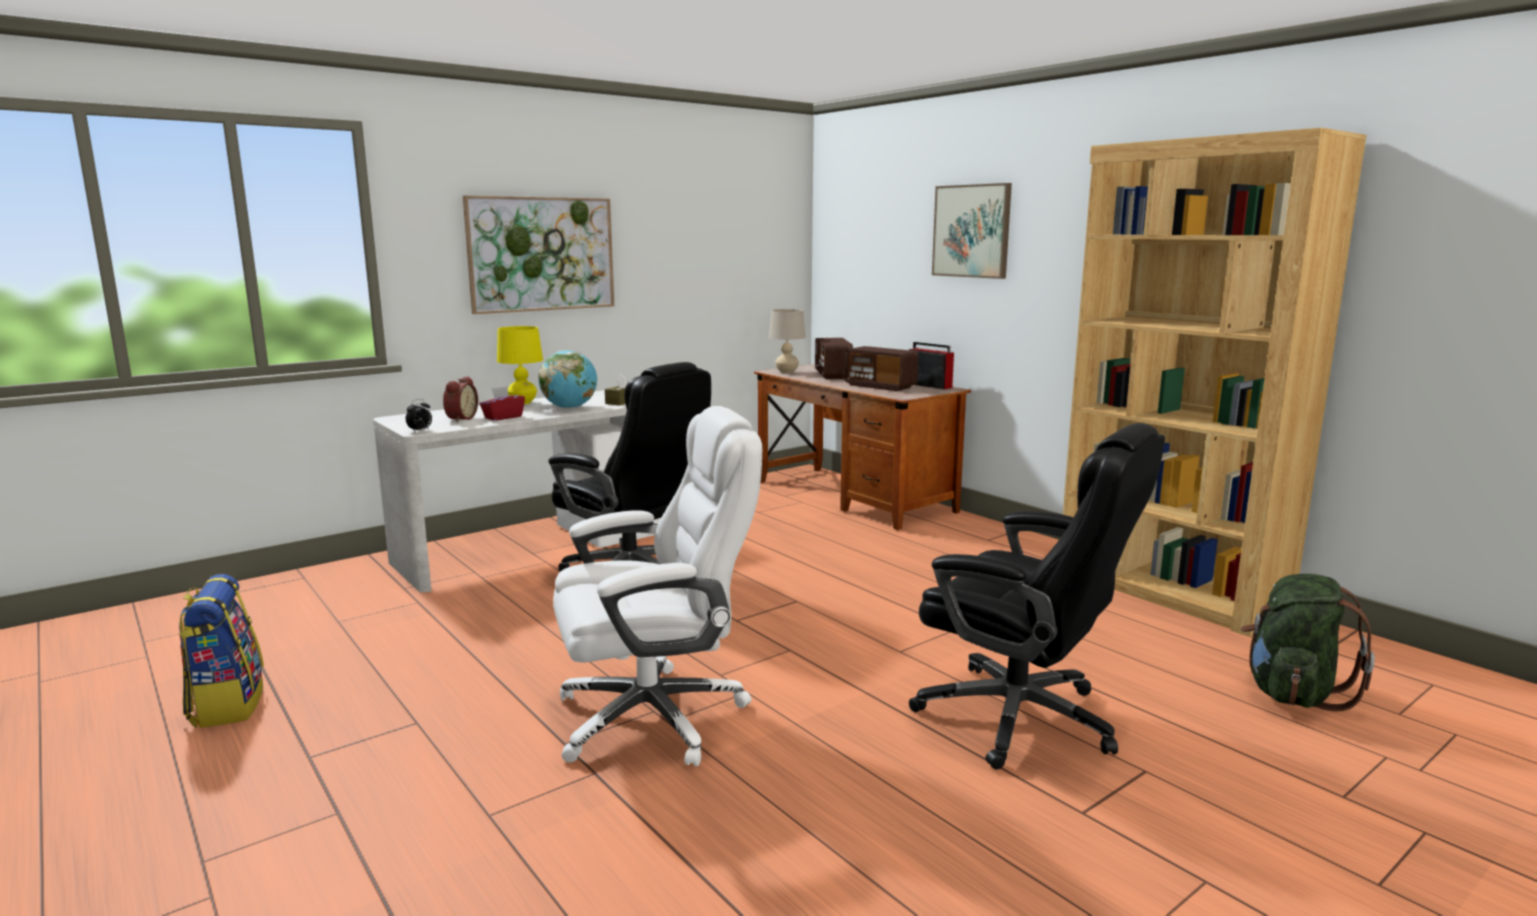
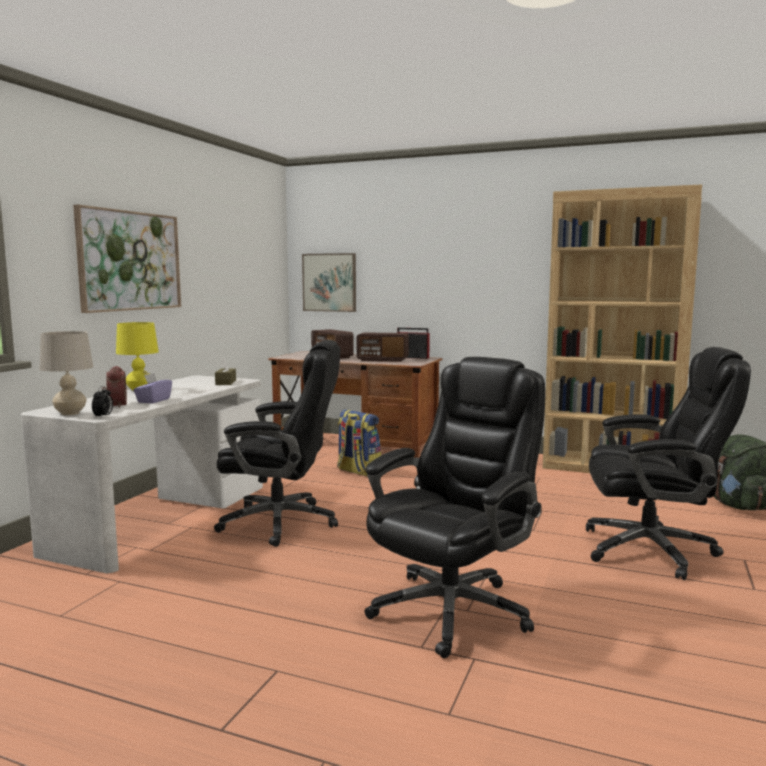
camera: 30 degrees left, 5 degrees down
backpack [179,574,264,728] -> backpack moved to [337,410,381,477]
red tissue box [480,386,525,421] -> purple tissue box [133,373,172,403]
globe [538,350,597,409] -> none
white office chair [553,406,762,766] -> black office chair [364,357,545,658]
beige table lamp [769,309,806,374] -> beige table lamp moved to [40,331,93,415]
picture [932,183,1012,279] -> picture moved to [302,253,356,312]

